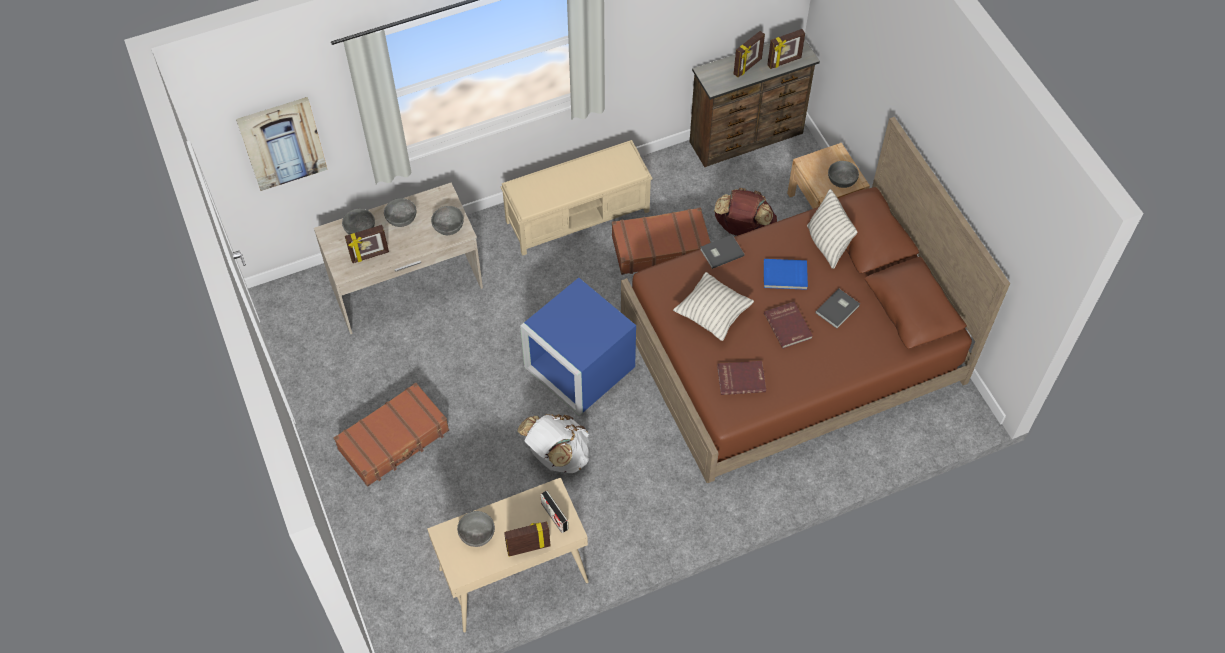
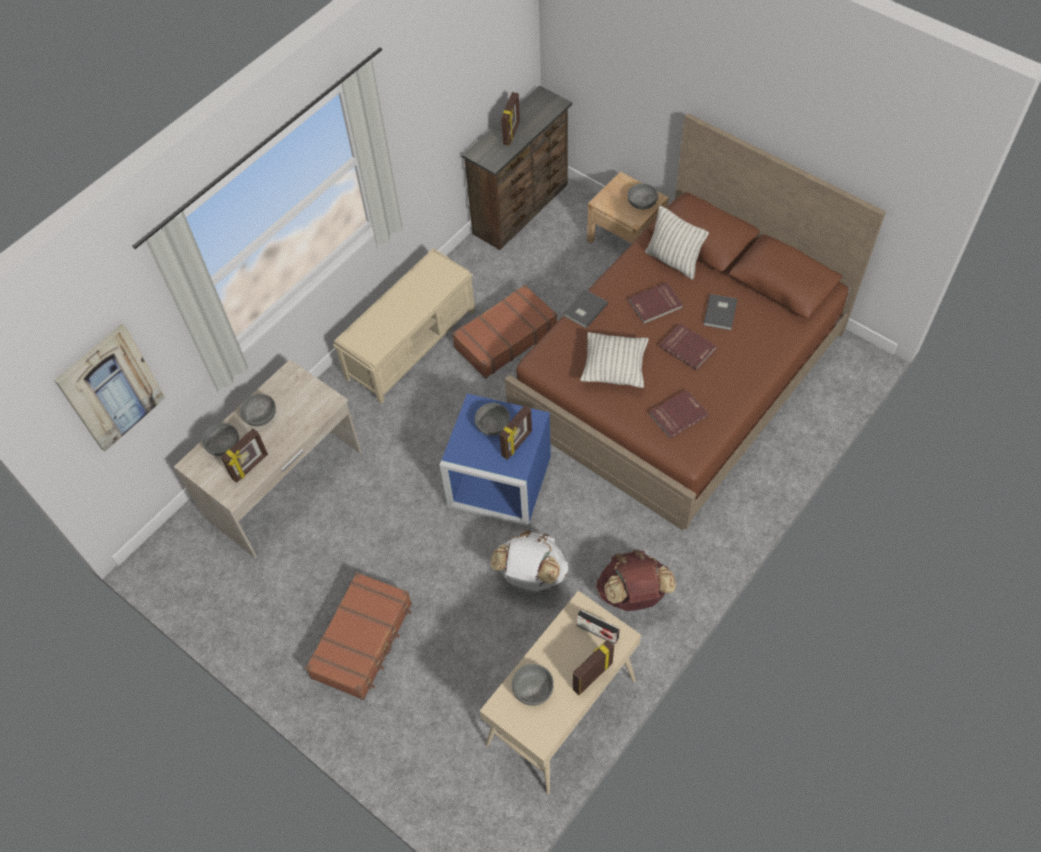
camera: 25 degrees left, 0 degrees up
grey bowl [431,206,464,235] -> grey bowl moved to [475,403,510,436]
brown backpack [714,188,777,236] -> brown backpack moved to [596,550,676,611]
blue book [764,259,808,290] -> red book [628,282,683,324]
picture frame [767,29,805,69] -> picture frame moved to [499,405,532,460]

